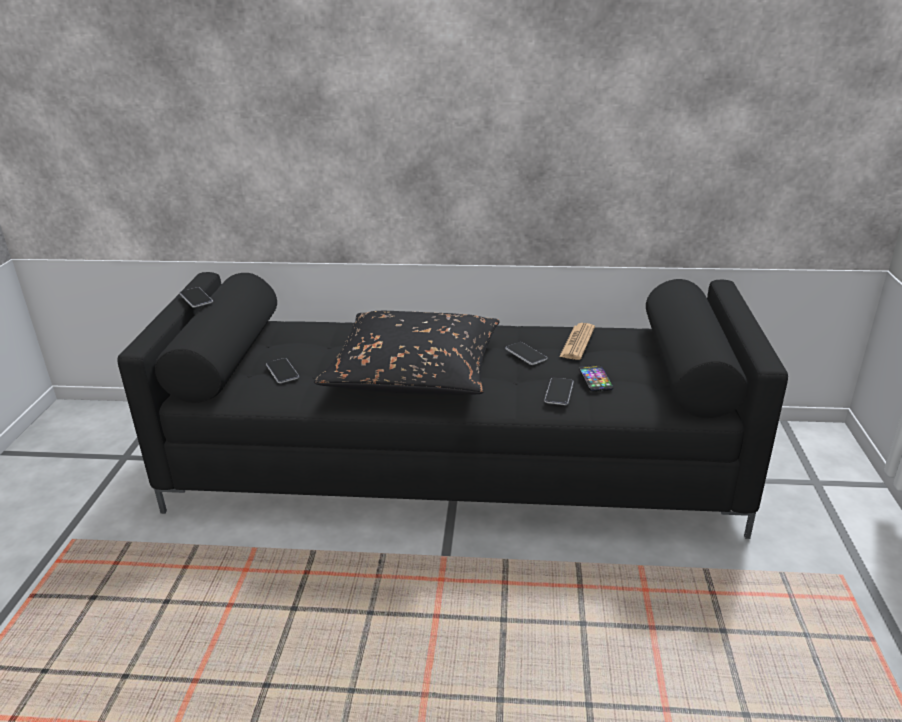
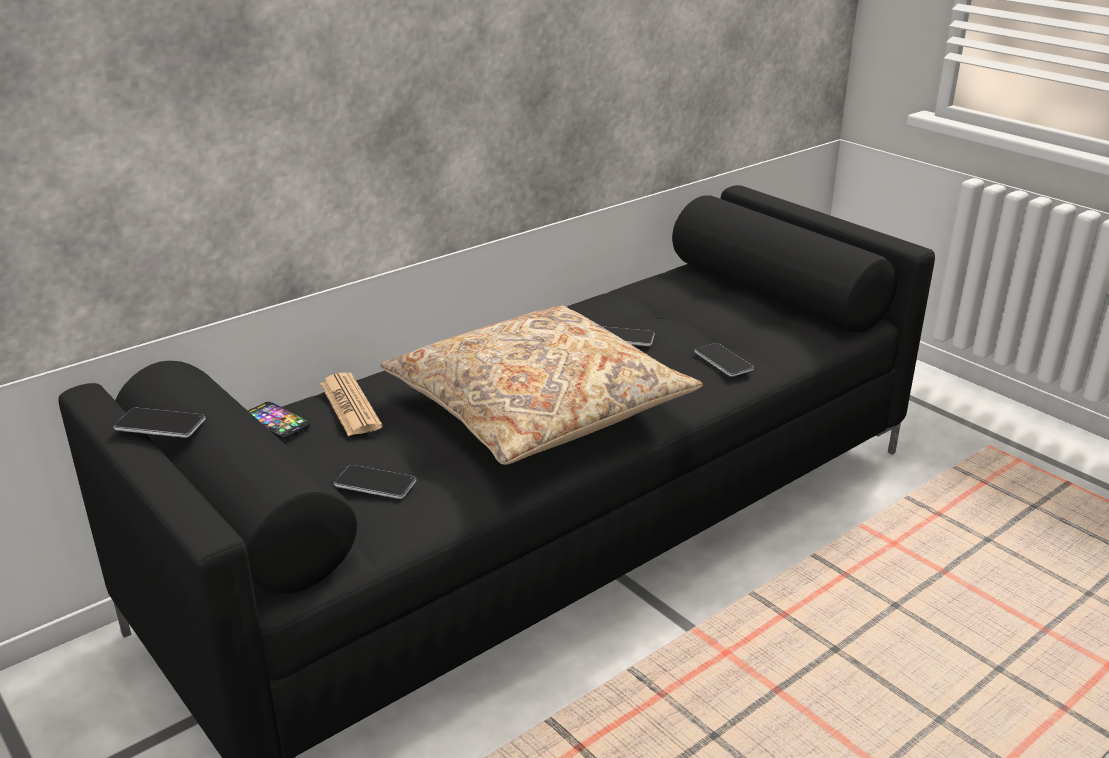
camera: 45 degrees left, 0 degrees up
black pillow [314,311,500,395] -> beige pillow [380,306,703,465]
newspaper [559,323,595,360] -> newspaper moved to [320,372,383,436]
phone [579,365,613,392] -> phone moved to [248,402,310,439]

